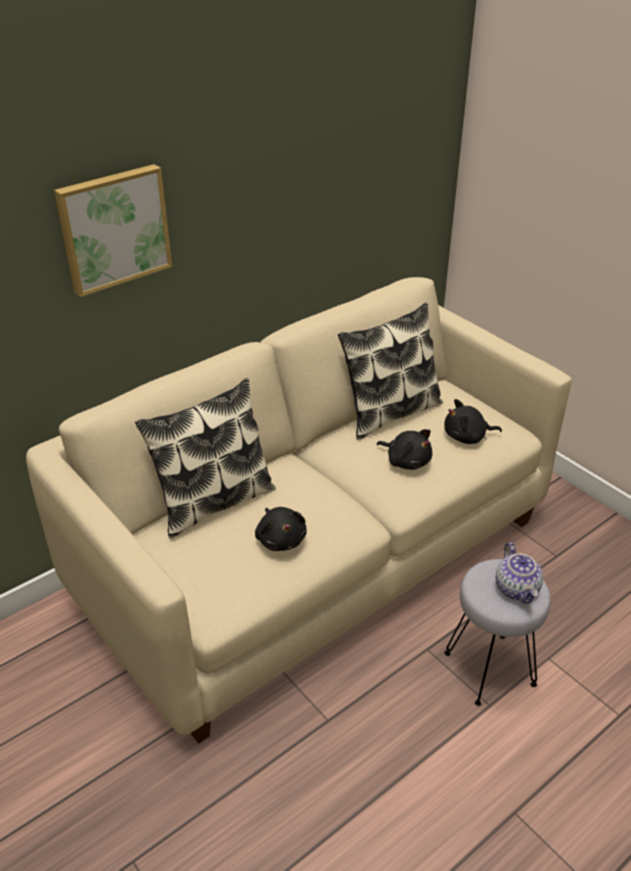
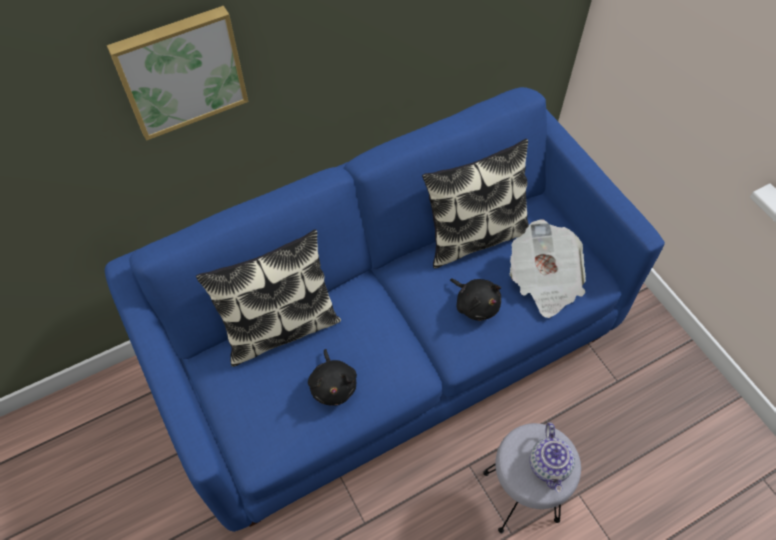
camera: 10 degrees right, 20 degrees up
beige sofa [26,277,571,744] -> blue sofa [104,87,665,532]
black plush toy [444,399,502,444] -> newspaper [509,219,586,318]

